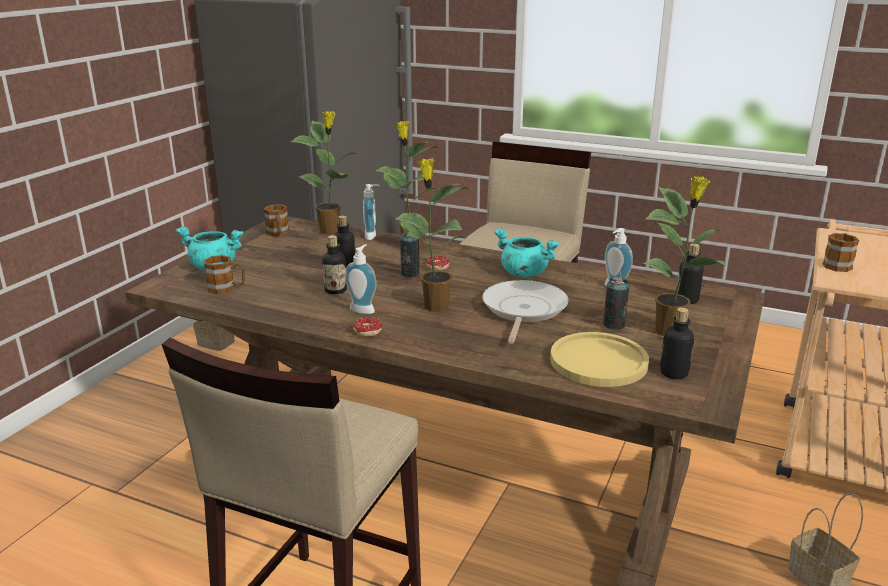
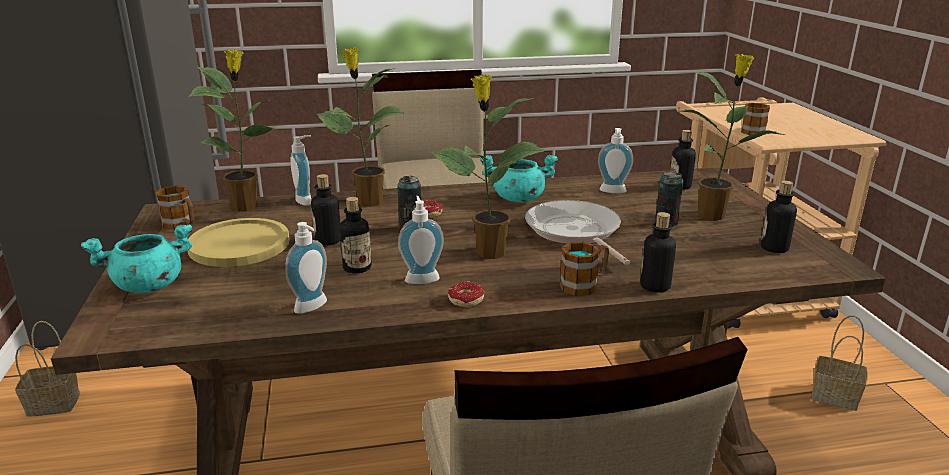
camera: 35 degrees left, 0 degrees up
mug [204,255,245,294] -> mug moved to [559,242,609,296]
yellow plate [550,332,649,387] -> yellow plate moved to [188,218,290,267]
none -> soap dispenser [285,222,327,314]
none -> bottle [640,212,676,293]

